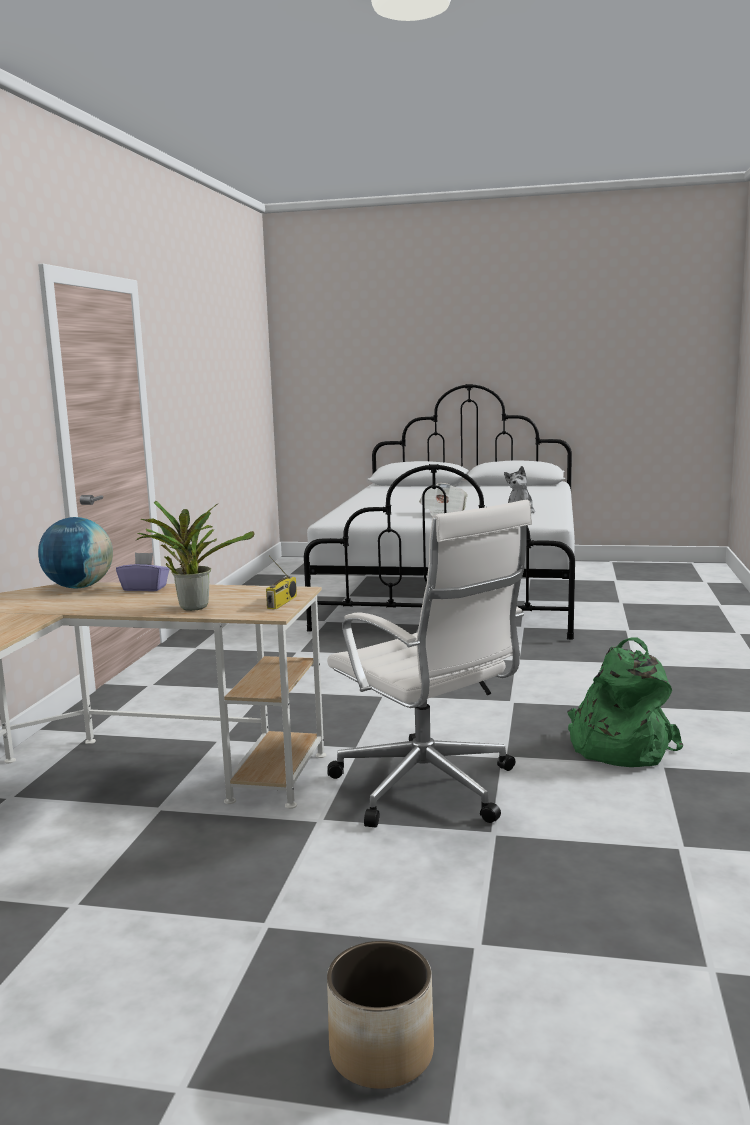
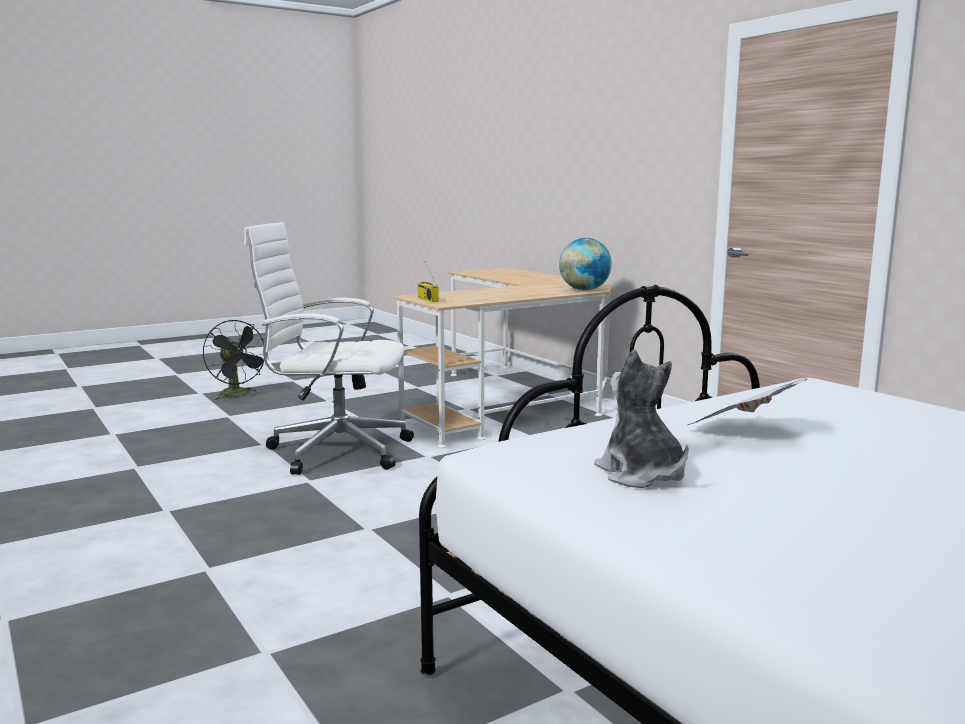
camera: 135 degrees right, 0 degrees up
purple tissue box [116,553,170,591] -> none
potted plant [136,501,255,611] -> none
planter [327,941,434,1089] -> black fan [203,320,269,400]
green backpack [567,637,683,767] -> none

